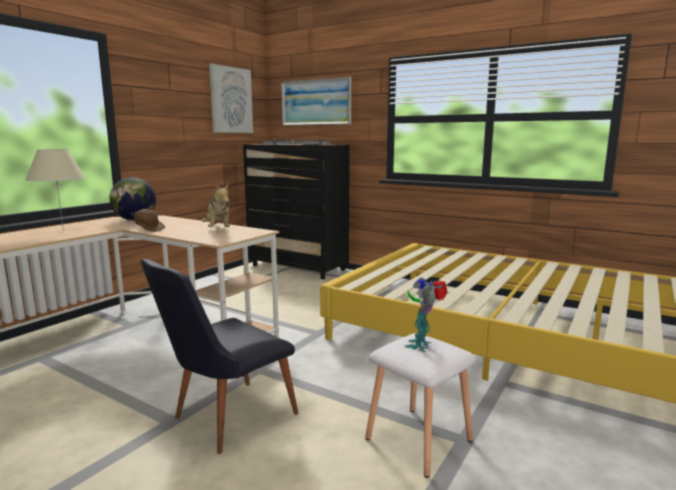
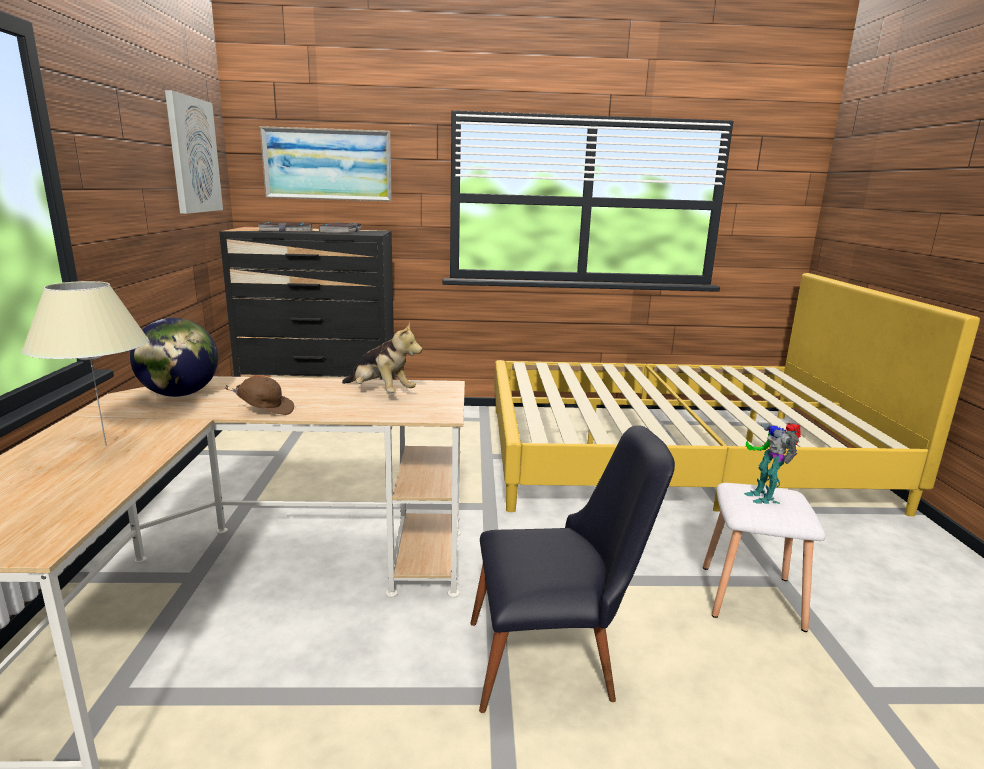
camera: 35 degrees left, 5 degrees up
black chair [140,259,298,454] -> black chair turned 105 degrees counterclockwise [470,425,675,713]

